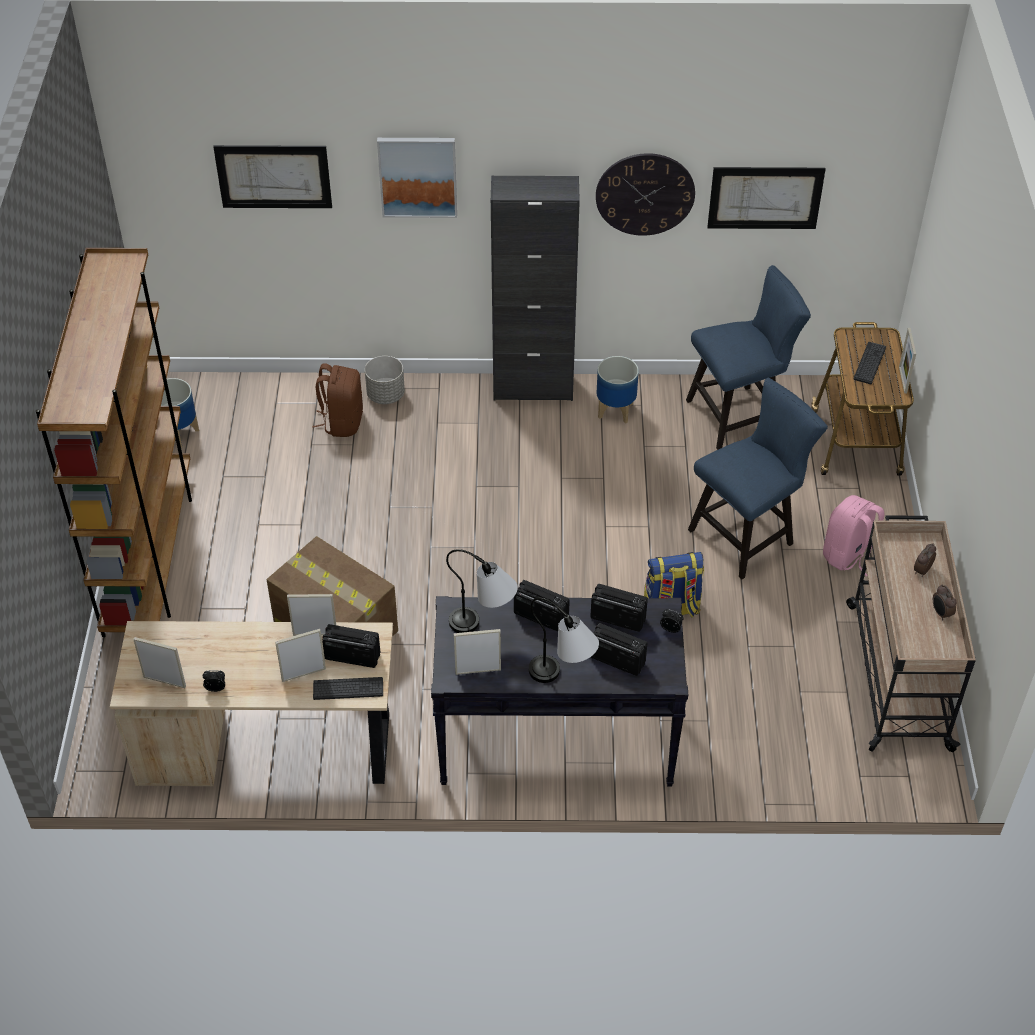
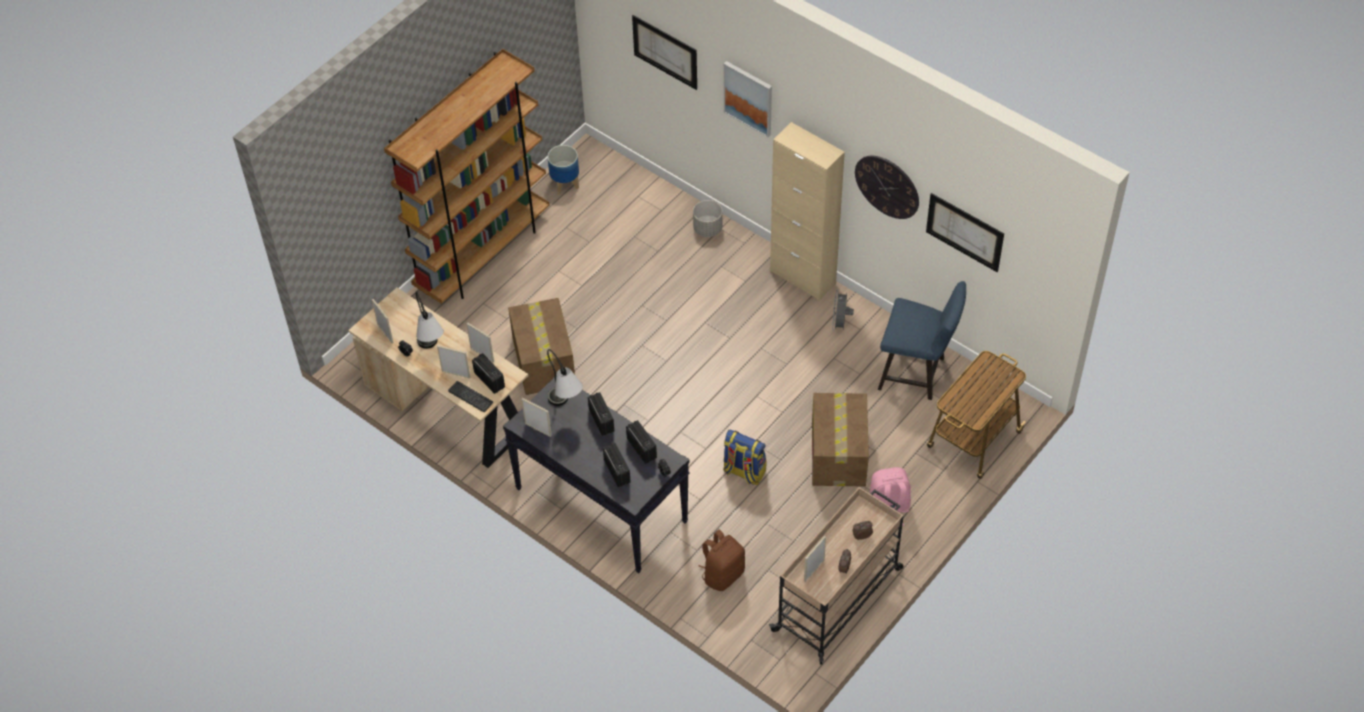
camera: 40 degrees right, 5 degrees up
brown backpack [312,363,363,437] -> brown backpack moved to [699,529,745,591]
black cabinet [491,176,580,401] -> beige cabinet [770,122,845,301]
table lamp [529,598,599,683] -> table lamp moved to [416,292,444,349]
planter [597,356,639,424] -> grey fan [832,290,854,332]
blue chair [688,378,828,580] -> cardboard box [812,393,869,486]
keyboard [854,342,886,384] -> none
picture frame [899,328,916,394] -> picture frame moved to [804,536,826,582]

